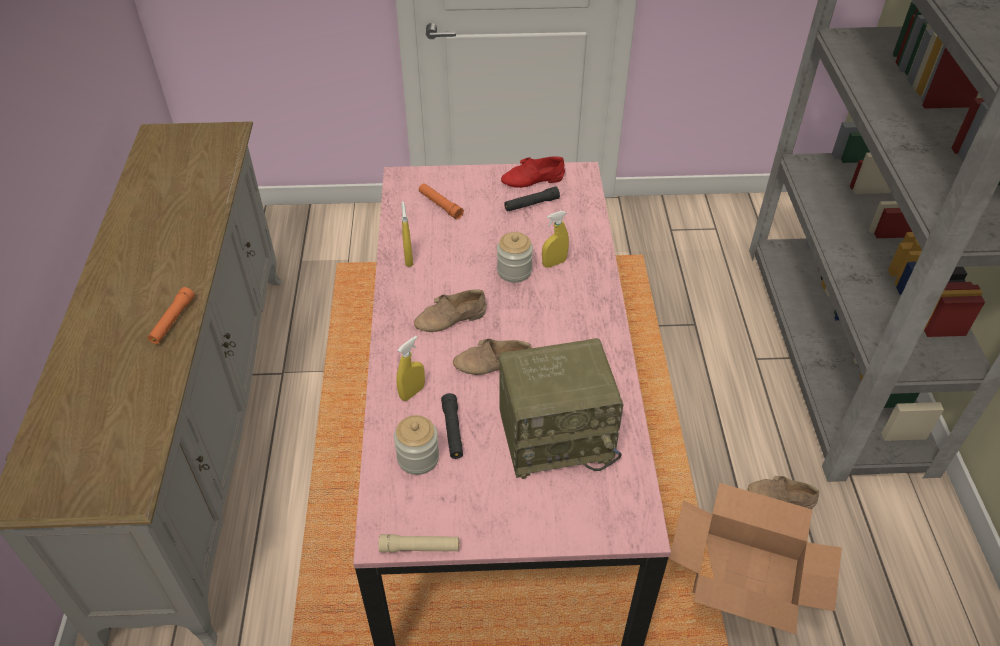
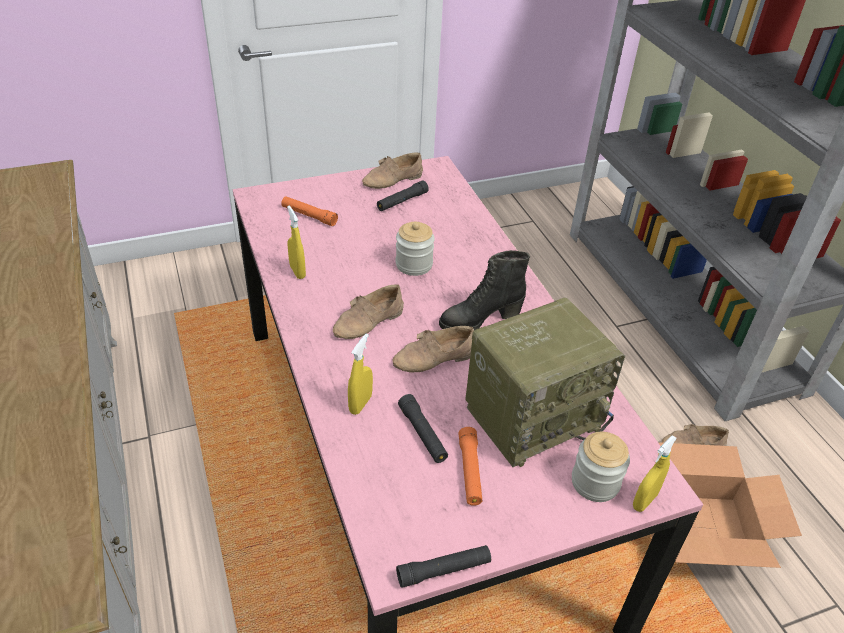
camera: 20 degrees left, 5 degrees down
orange flashlight [148,287,195,344] -> orange flashlight moved to [459,427,482,506]
beige flashlight [379,534,459,552] -> black flashlight [396,545,491,588]
jar [394,415,439,475] -> jar moved to [572,432,630,502]
red shoe [501,156,565,188] -> beige shoe [362,153,423,189]
yellow spray bottle [542,211,569,268] -> yellow spray bottle moved to [633,435,677,512]
none -> black boot [439,250,530,330]

